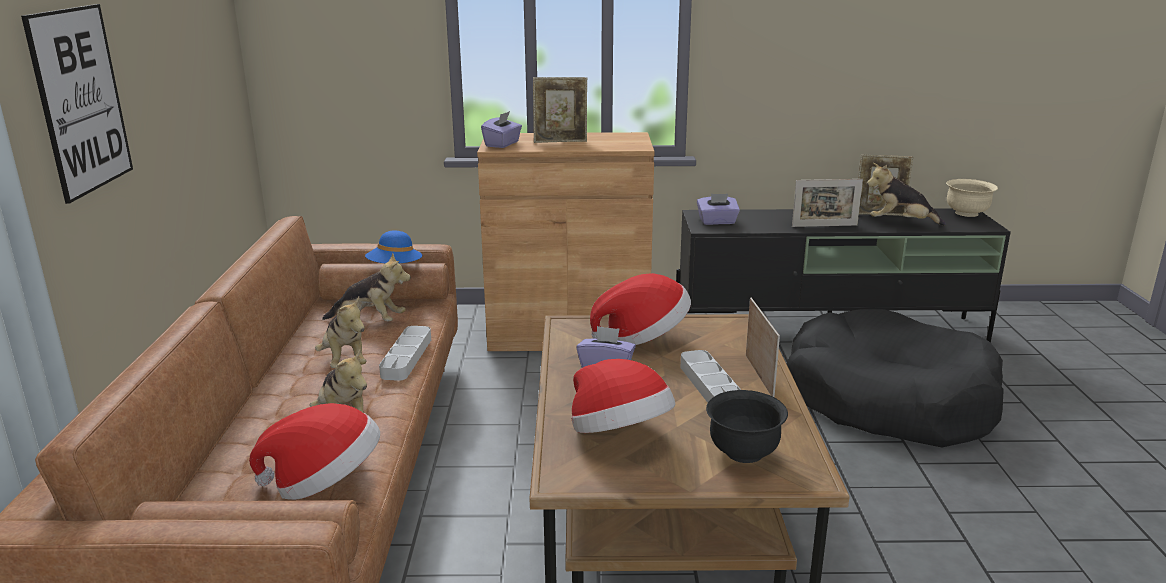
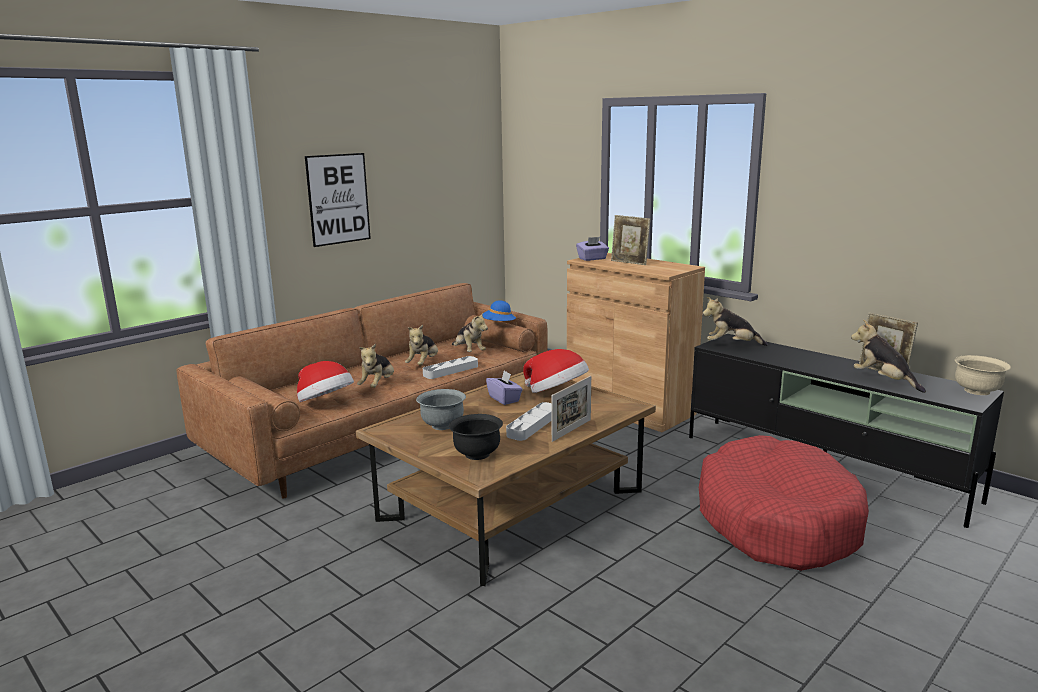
camera: 45 degrees right, 5 degrees down
hat [571,359,675,433] -> grey bowl [416,389,466,430]
purple tissue box [697,194,740,225] -> plush toy [703,297,768,346]
black dog bed [786,309,1004,447] -> red dog bed [699,435,869,571]
picture frame [792,179,863,227] -> none

